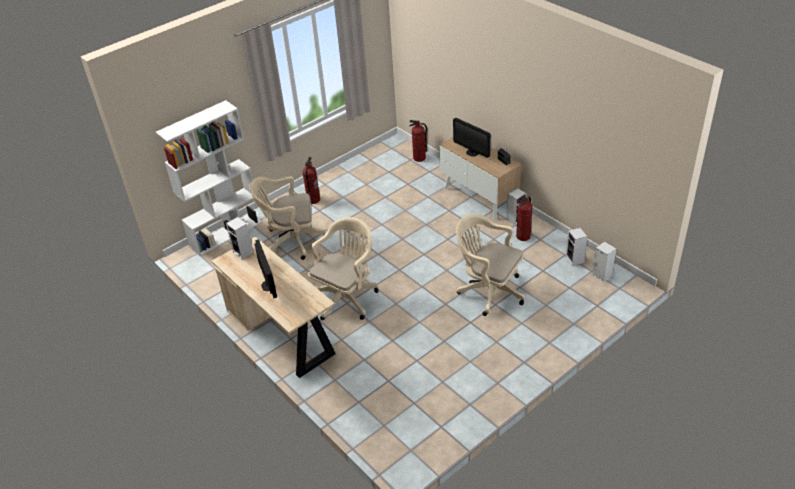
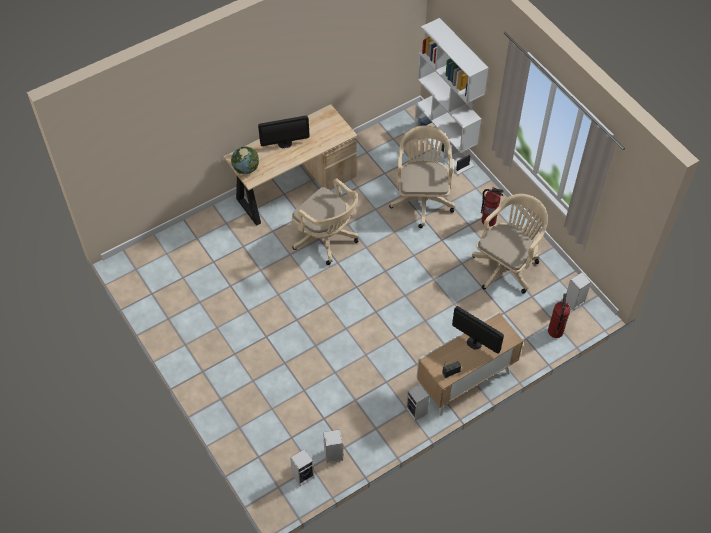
camera: 95 degrees right, 15 degrees up
speaker [226,217,254,260] -> speaker moved to [566,272,591,309]
monitor [453,118,491,158] -> monitor turned 75 degrees clockwise [452,306,504,354]
beige office chair [456,214,525,316] -> beige office chair moved to [472,194,548,294]
fire extinguisher [516,196,532,241] -> none
none -> globe [231,147,259,174]

